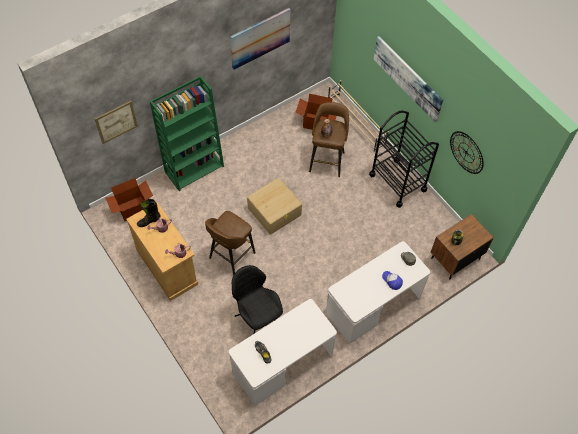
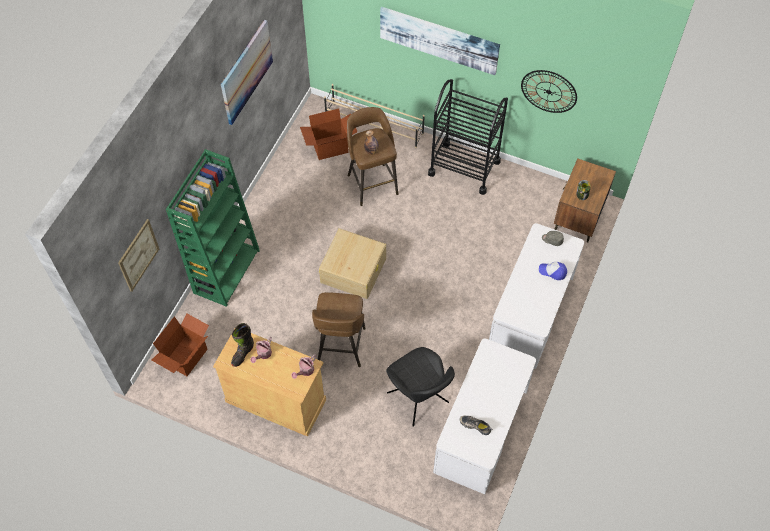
camera: 30 degrees left, 0 degrees up
black chair [232,265,283,334] -> black chair turned 150 degrees counterclockwise [386,347,455,427]

